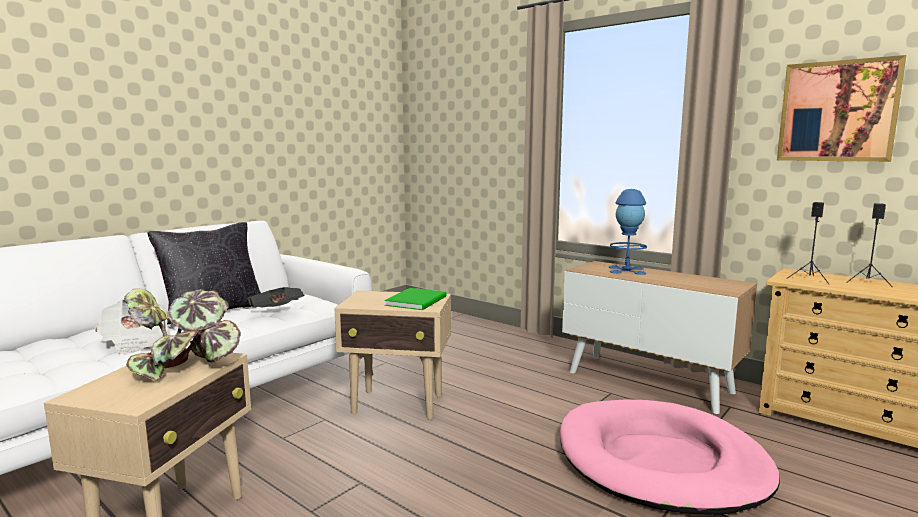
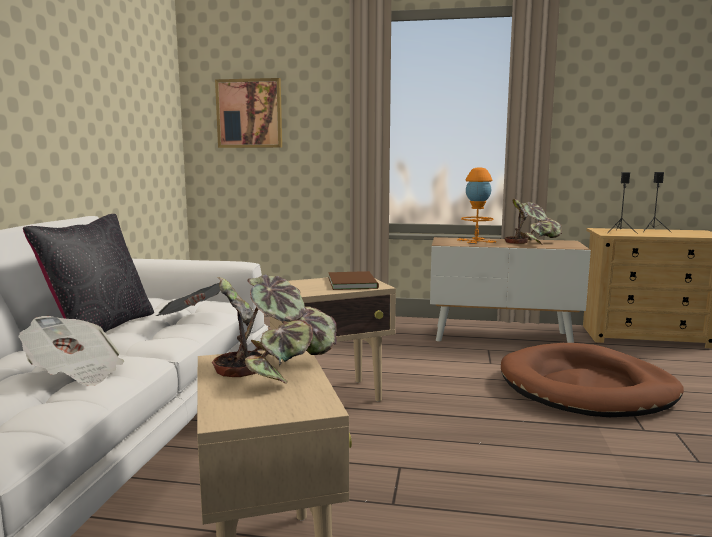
camera: 30 degrees left, 0 degrees up
green book [385,288,447,310] -> brown book [328,271,379,290]
pink dog bed [560,399,780,515] -> brown dog bed [501,343,684,417]
blue table lamp [609,189,647,275] -> orange table lamp [457,167,496,244]
picture [777,55,906,162] -> picture moved to [215,78,282,148]
none -> potted plant [504,199,562,245]

